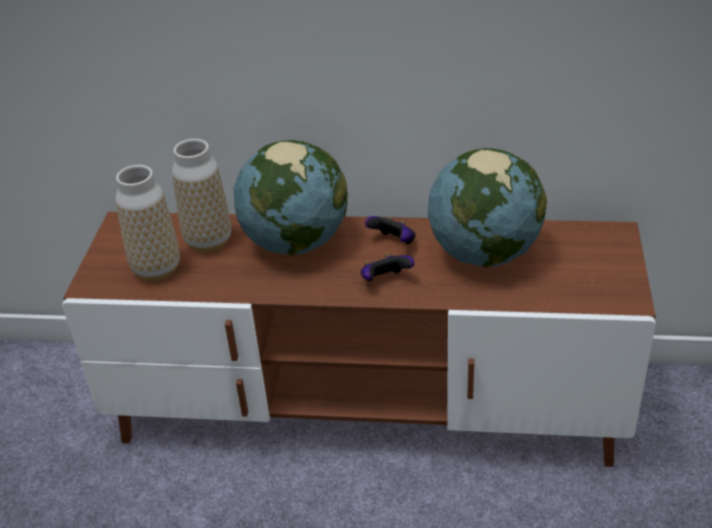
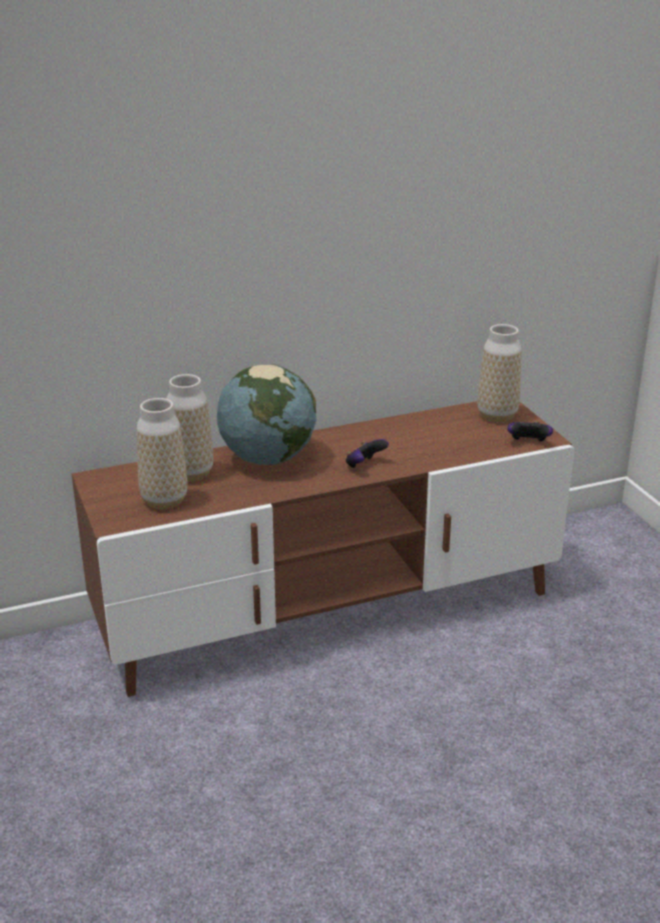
camera: 30 degrees left, 10 degrees down
game controller [365,216,416,244] -> game controller moved to [507,421,553,442]
globe [428,148,547,268] -> none
none -> vase [477,324,522,422]

